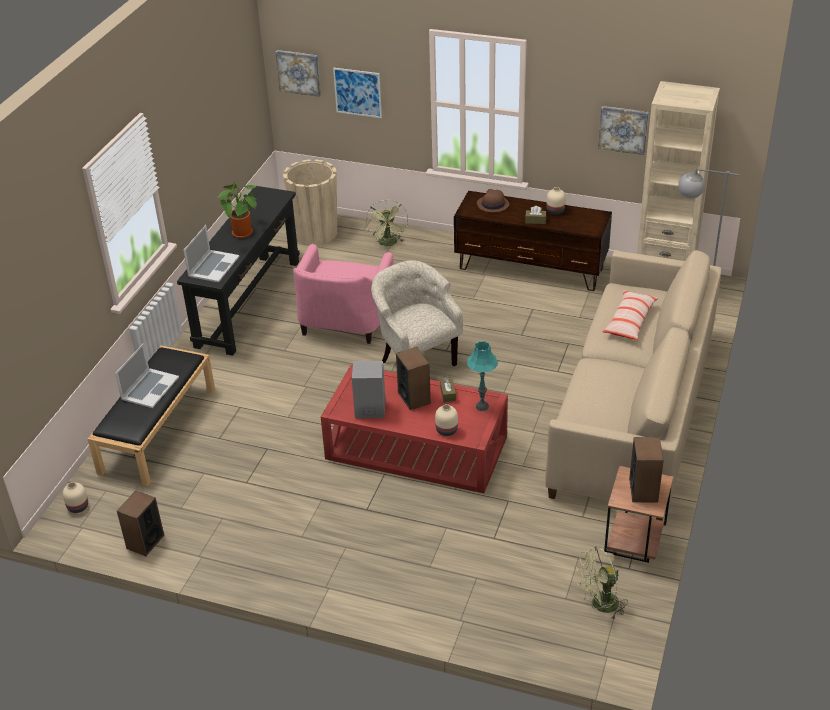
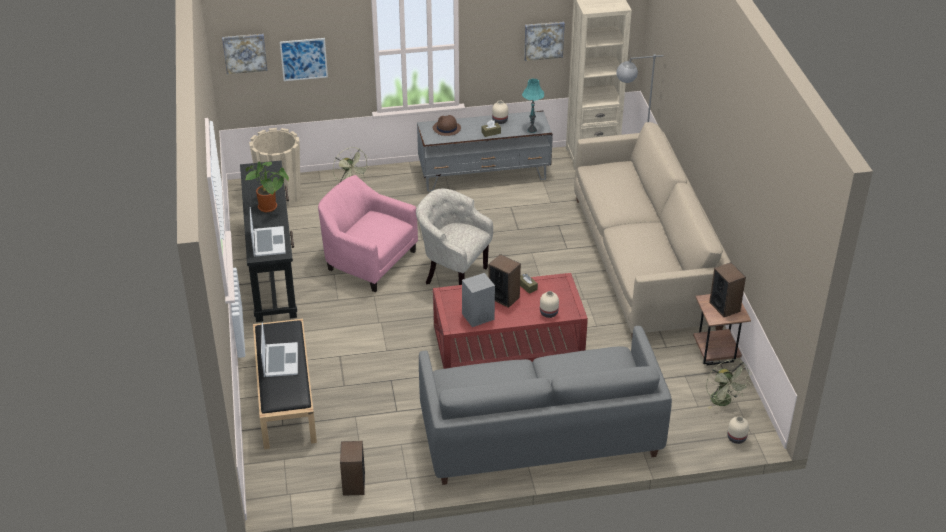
camera: 30 degrees left, 0 degrees up
beige vase [63,482,88,513] -> beige vase moved to [727,416,749,444]
pink armchair [293,244,394,344] -> pink armchair turned 135 degrees clockwise [318,175,418,292]
brown tv stand [454,191,612,291] -> grey tv stand [417,111,553,192]
turquoise table lamp [467,341,498,411] -> turquoise table lamp moved to [522,78,545,133]
green fan [576,547,628,619] -> green fan turned 60 degrees counterclockwise [706,359,752,409]
pillow [602,290,658,340] -> none
none -> grey sofa [419,326,672,485]

